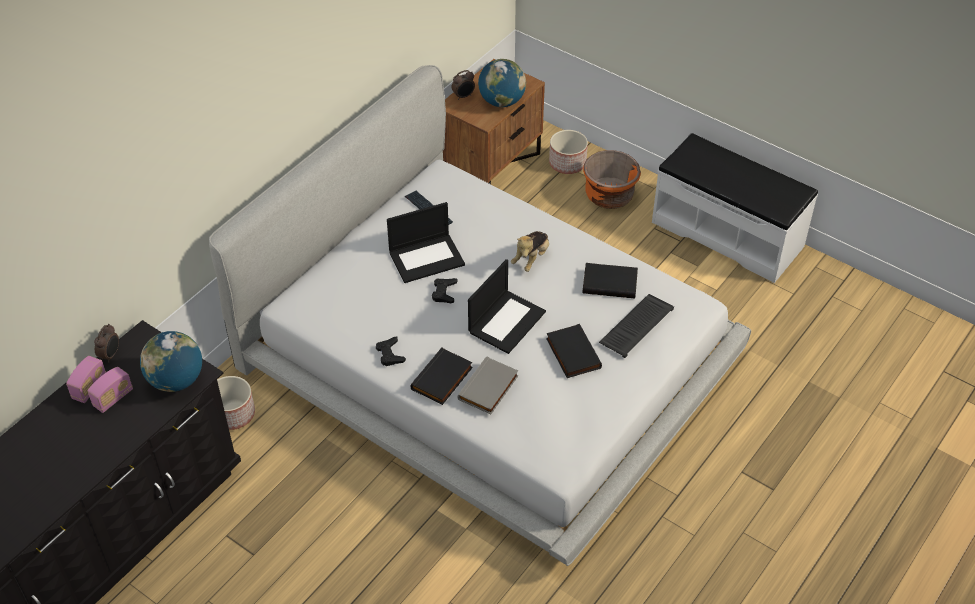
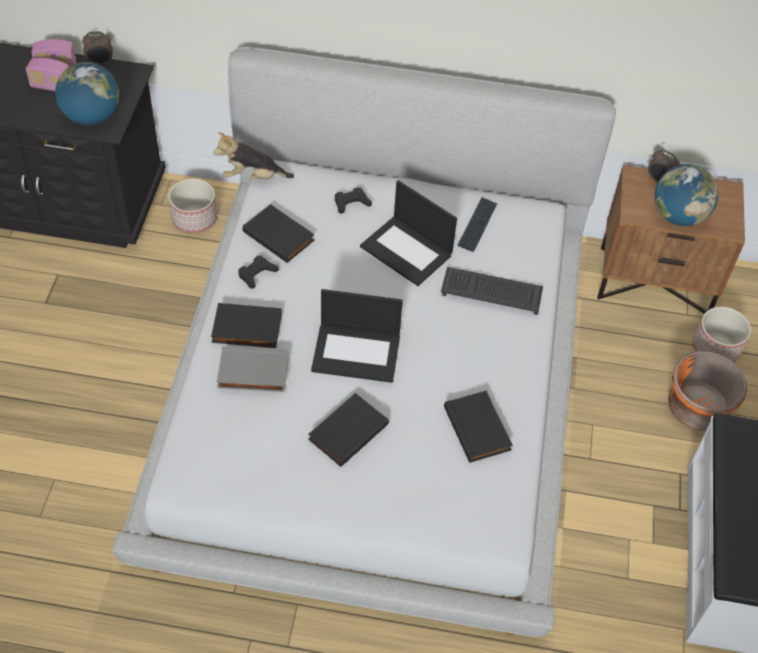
camera: 60 degrees right, 5 degrees up
black game controller [432,278,458,303] -> black game controller moved to [335,187,372,214]
plush toy [511,231,549,272] -> plush toy moved to [214,132,294,179]
keyboard [599,294,674,358] -> keyboard moved to [441,267,543,315]
none -> black book [242,204,314,263]

